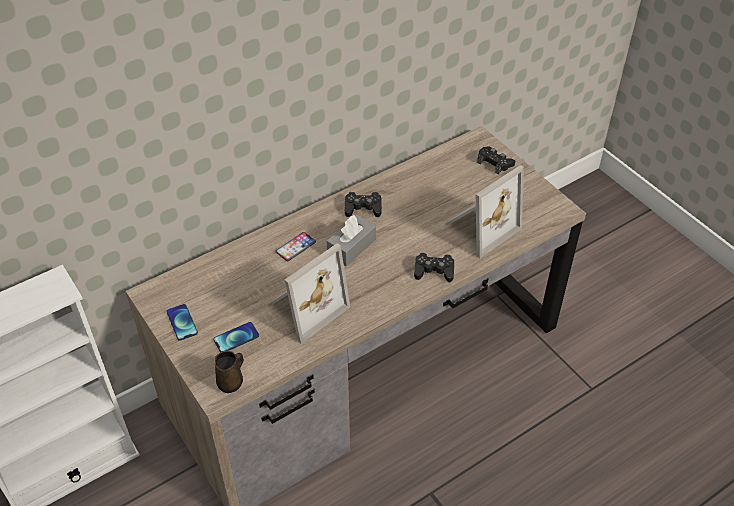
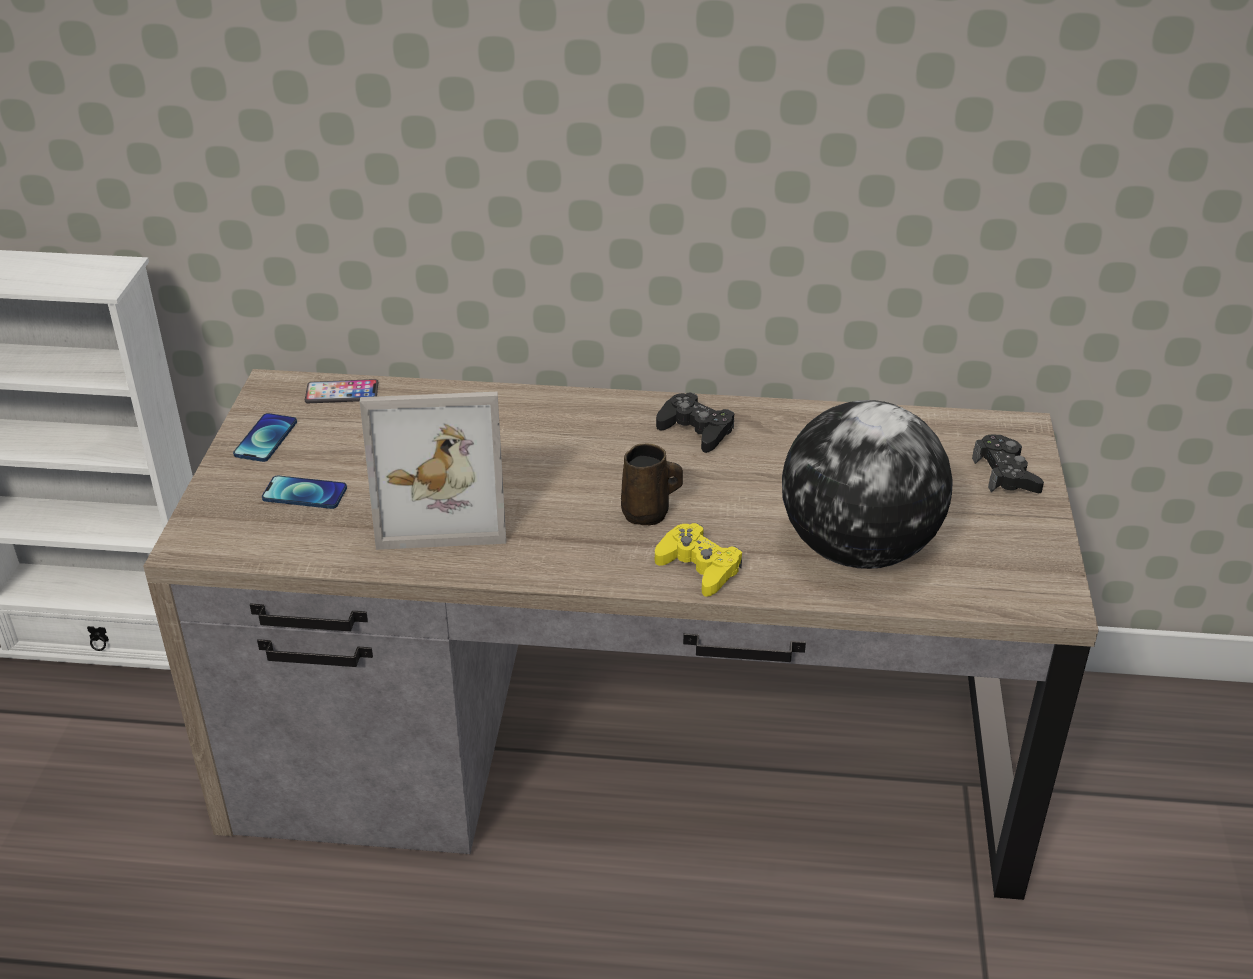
camera: 40 degrees right, 10 degrees down
brown mug [215,351,244,393] -> brown mug moved to [621,444,683,525]
phone [276,232,316,261] -> phone moved to [305,379,378,403]
grey tissue box [327,215,376,266] -> none
black game controller [414,253,454,282] -> yellow game controller [655,523,742,597]
picture frame [445,165,524,258] -> globe [782,400,953,569]

